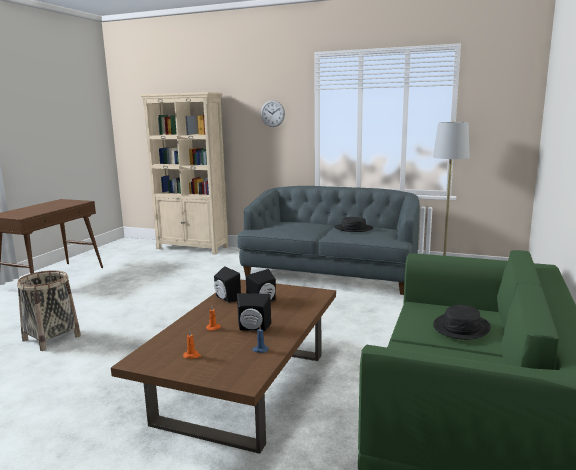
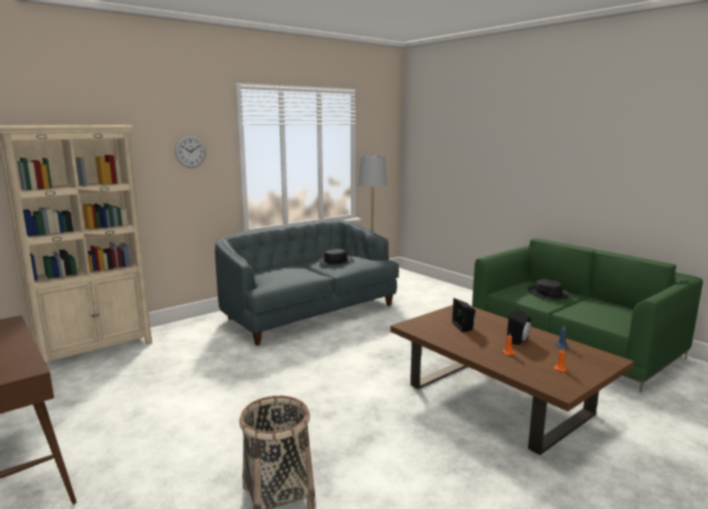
camera: 60 degrees left, 0 degrees up
black speaker [214,266,241,303] -> none

